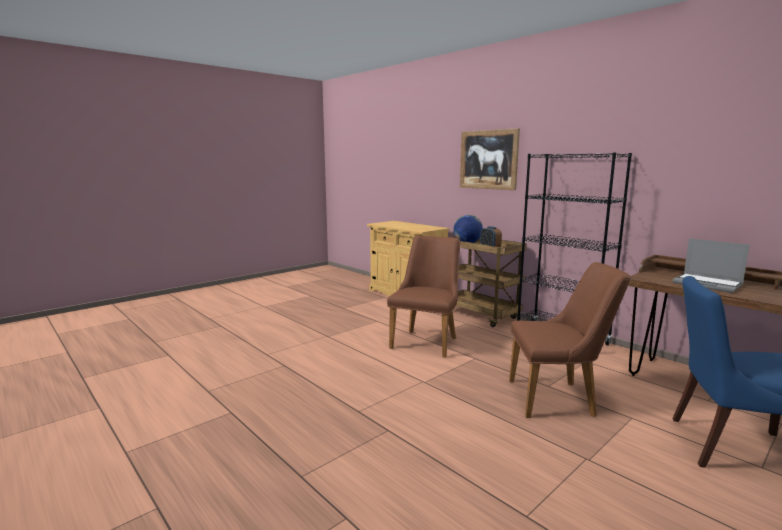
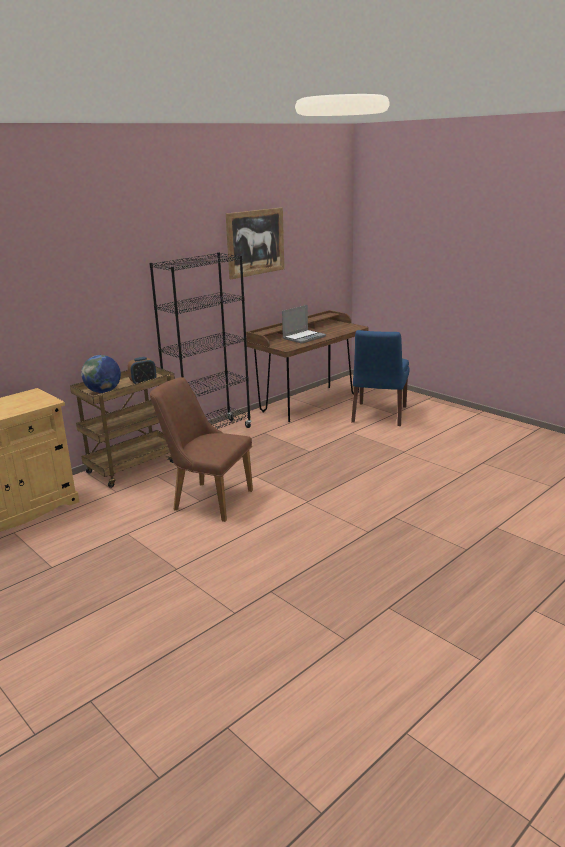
camera: 90 degrees left, 10 degrees up
picture [460,128,520,190] -> picture moved to [226,207,284,279]
brown chair [509,262,631,418] -> none

